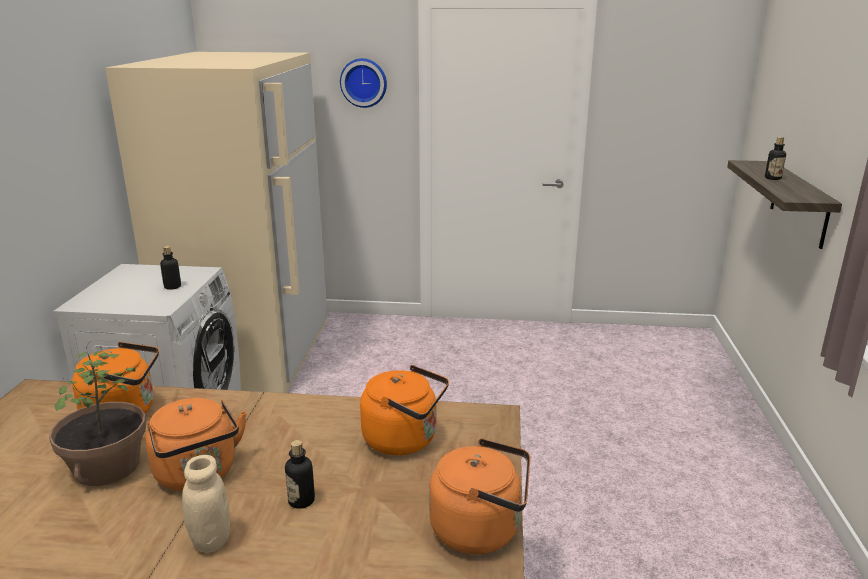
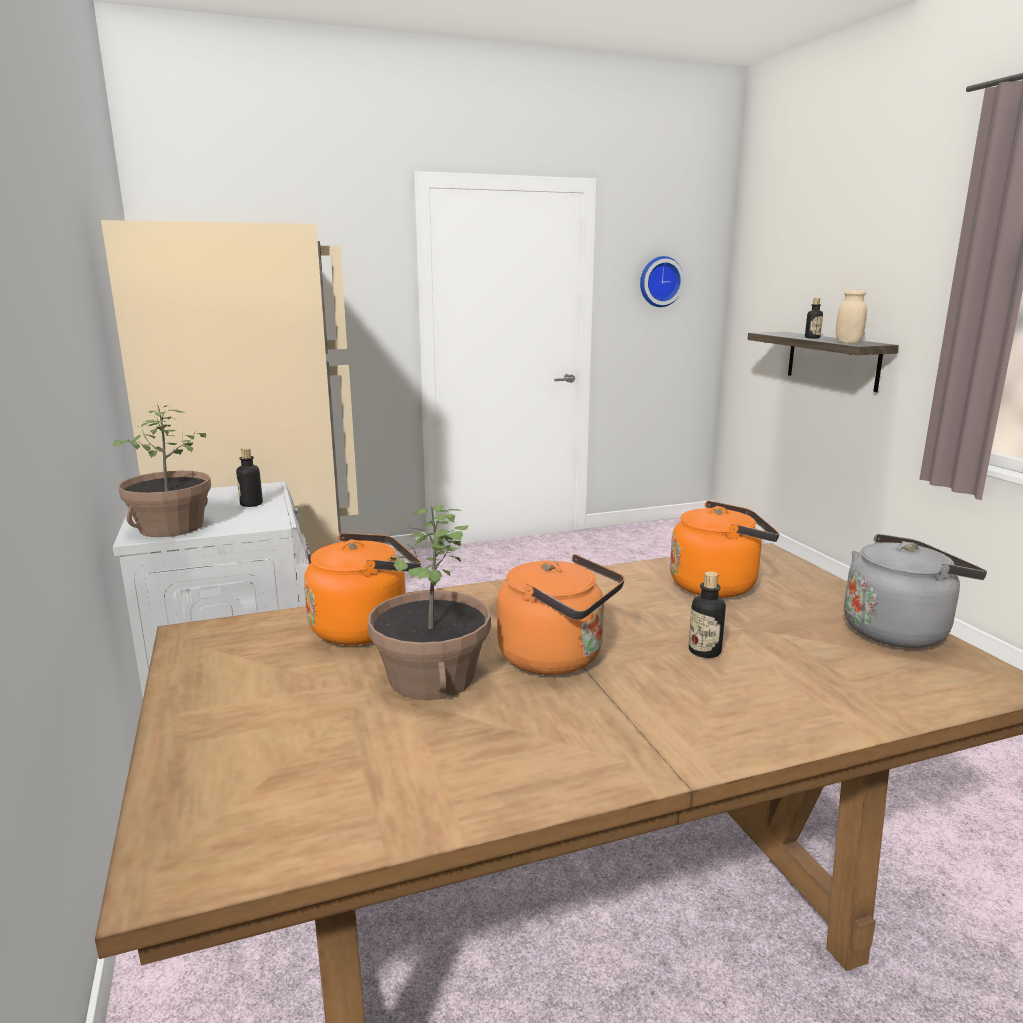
camera: 25 degrees left, 5 degrees down
beige jar [182,455,230,553] -> beige jar moved to [836,290,867,343]
wall clock [340,58,387,108] -> wall clock moved to [640,256,684,307]
orange kettle [429,438,530,554] -> grey kettle [844,534,987,648]
none -> potted plant [113,405,211,537]

